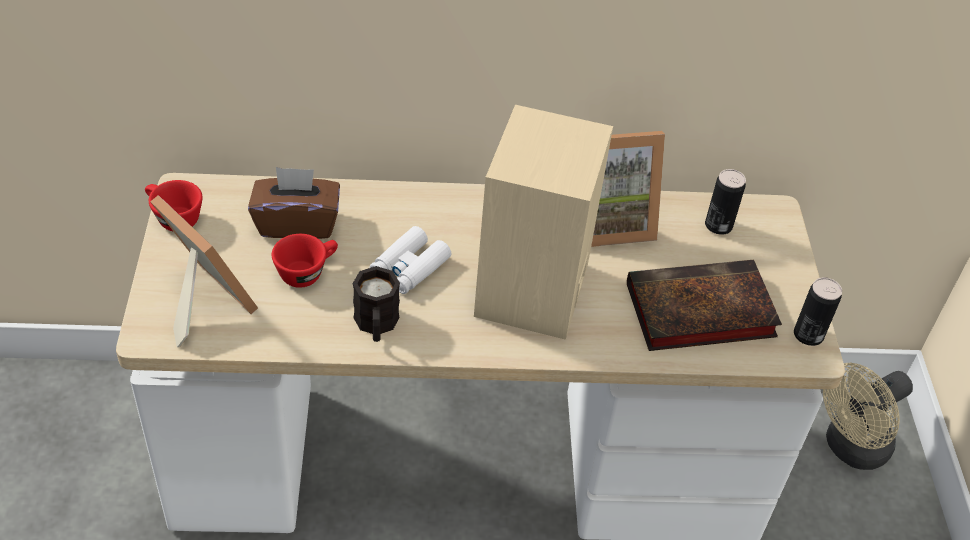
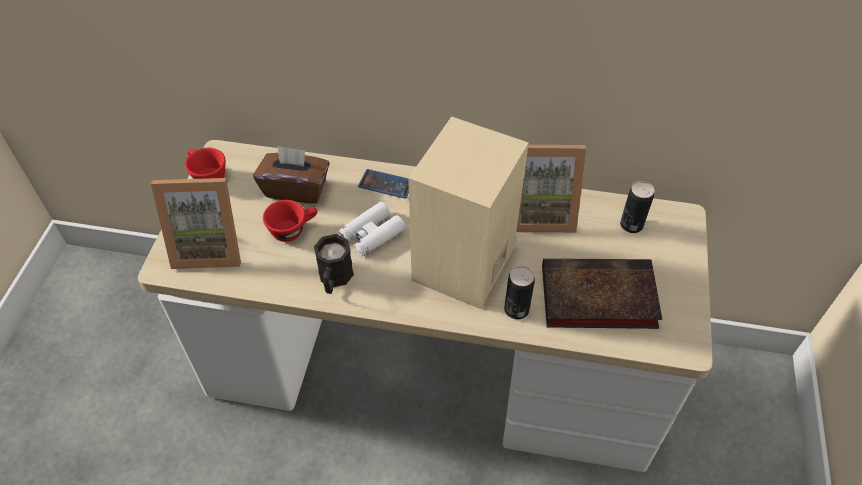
camera: 15 degrees right, 5 degrees up
picture frame [151,195,258,347] -> picture frame turned 120 degrees clockwise [151,178,241,269]
can [794,277,842,346] -> can moved to [504,266,535,319]
beige fan [823,363,913,470] -> none
none -> phone [358,169,409,199]

